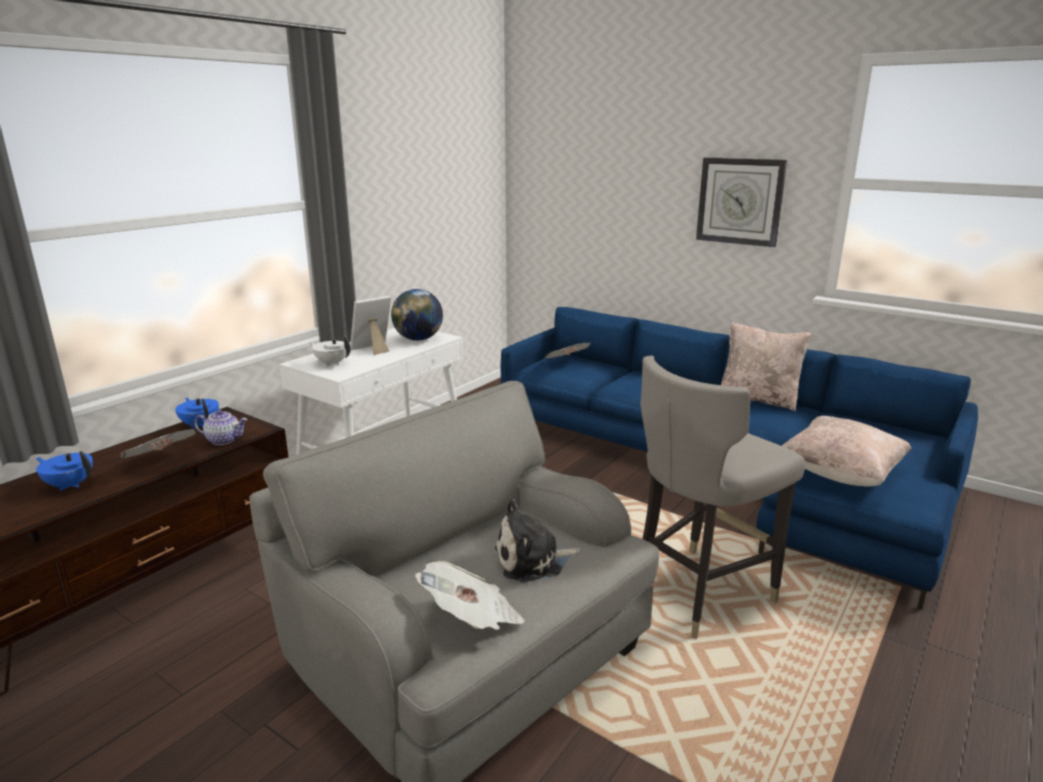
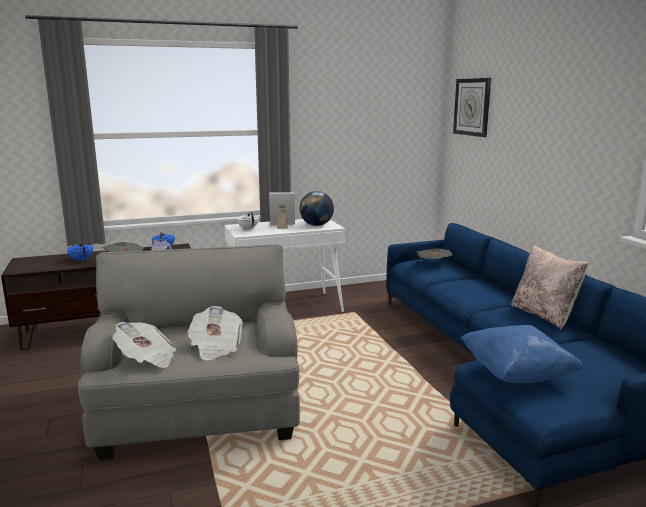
camera: 35 degrees right, 5 degrees down
plush toy [495,499,580,582] -> newspaper [187,306,243,361]
grey stool [640,356,805,639] -> none
wall clock [696,157,787,247] -> wall clock moved to [453,78,491,137]
beige pillow [782,416,911,486] -> blue pillow [461,325,584,383]

